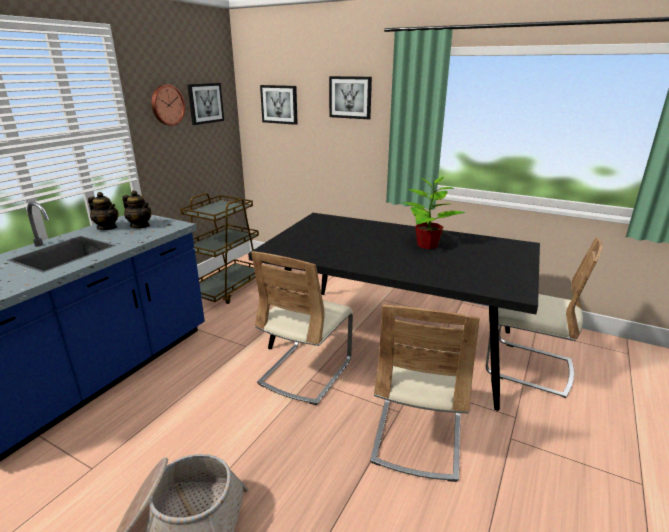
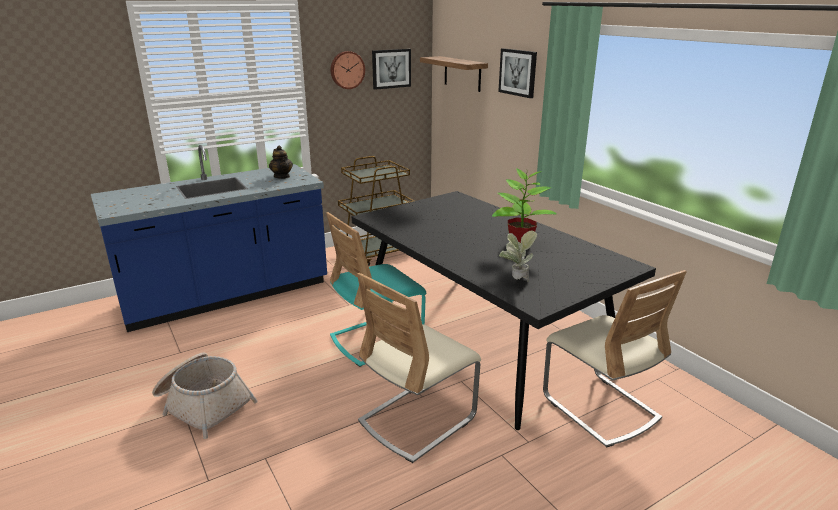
camera: 30 degrees right, 0 degrees up
teapot [88,192,119,230] -> none
beige chair [251,251,353,405] -> turquoise chair [326,212,426,367]
picture [260,85,298,125] -> shelf [420,56,488,92]
none -> potted plant [499,230,537,282]

